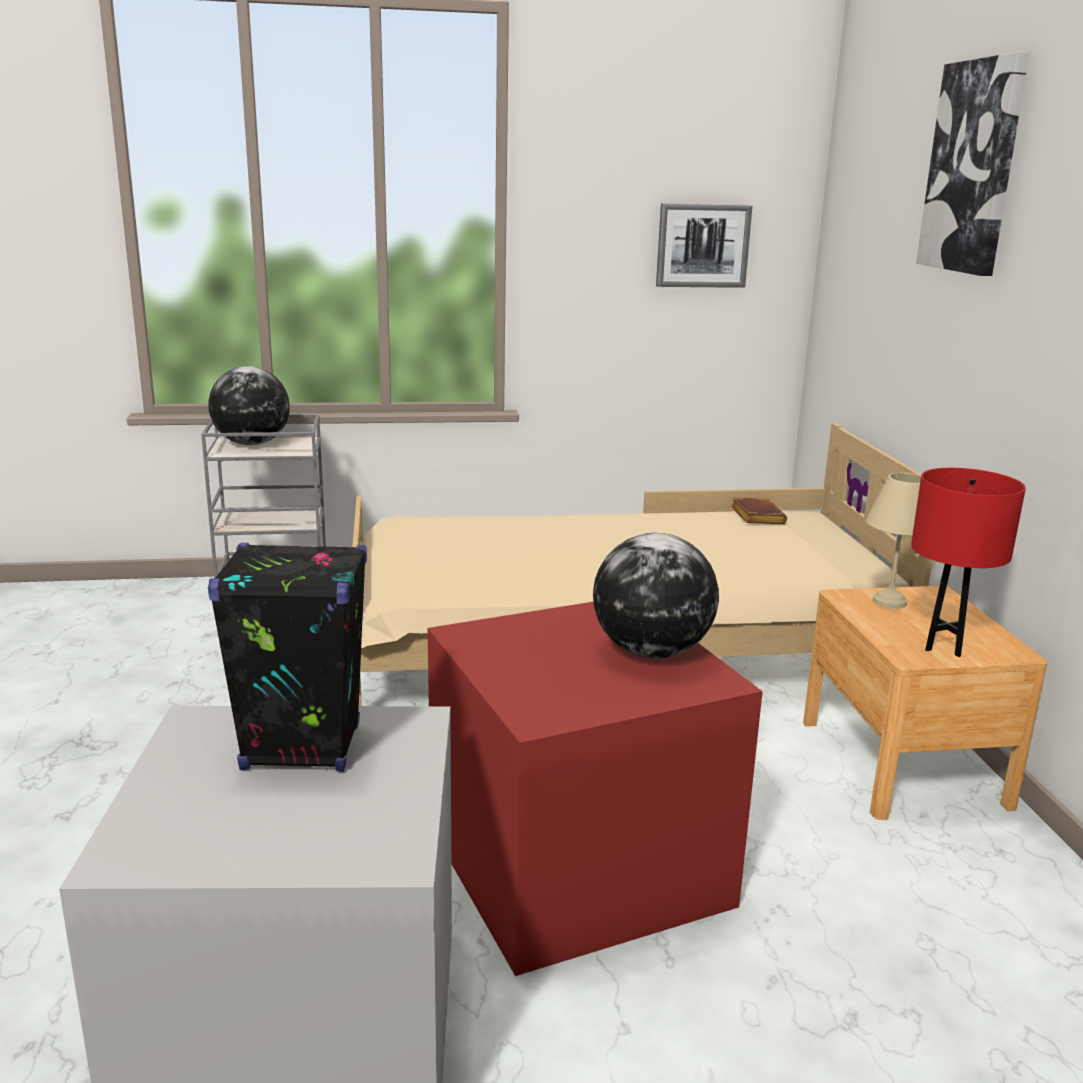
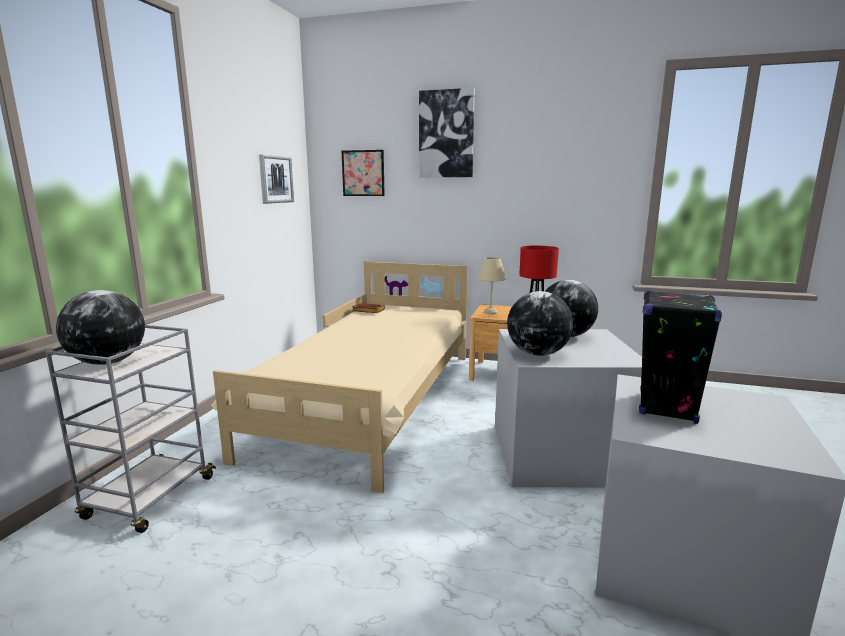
camera: 65 degrees left, 5 degrees down
red storage box [428,602,763,976] -> grey storage box [495,329,642,487]
none -> picture [341,150,385,196]
none -> globe [507,291,573,356]

